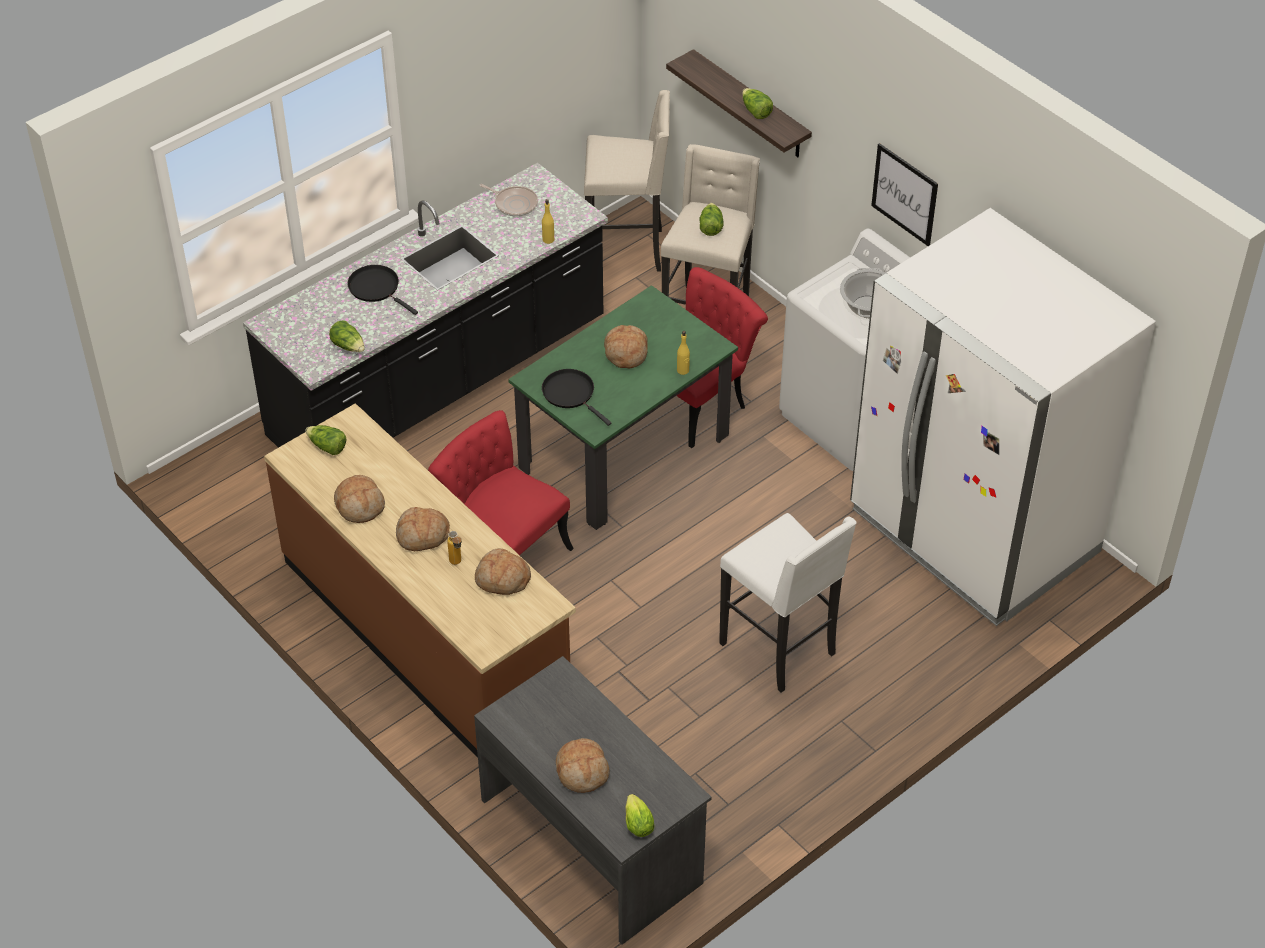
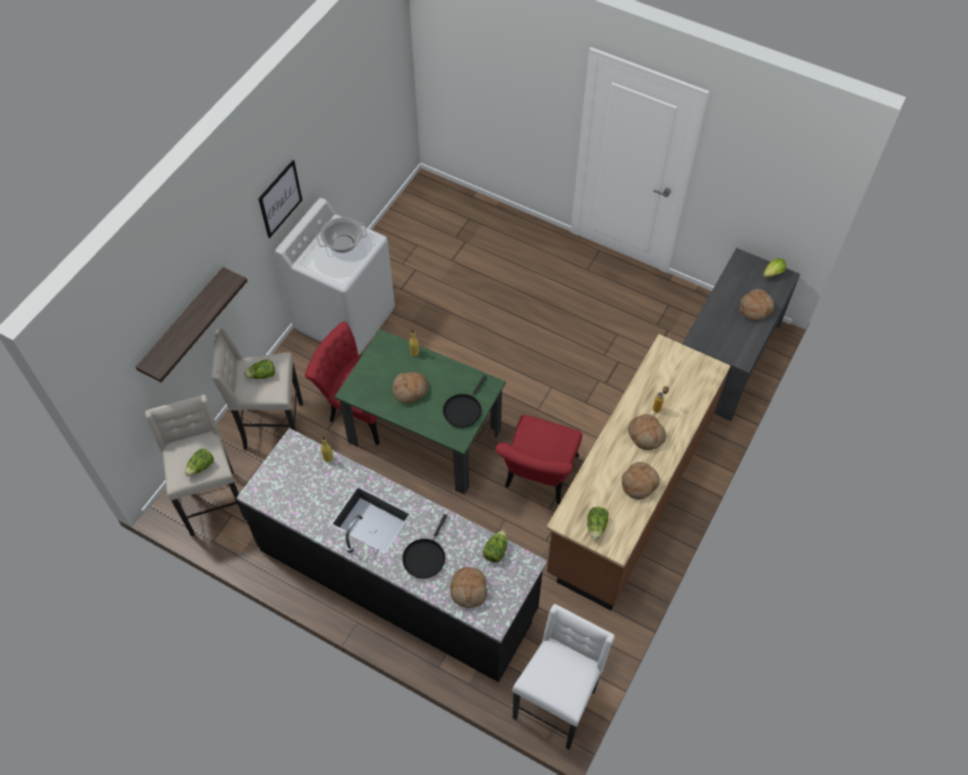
camera: 110 degrees left, 10 degrees up
bread [475,548,531,595] -> bread moved to [451,567,487,608]
frying pan [479,184,538,217] -> none
white stool [719,513,856,693] -> white stool moved to [513,604,614,750]
lettuce [742,88,773,119] -> lettuce moved to [185,448,214,476]
white fridge [850,208,1156,626] -> none

